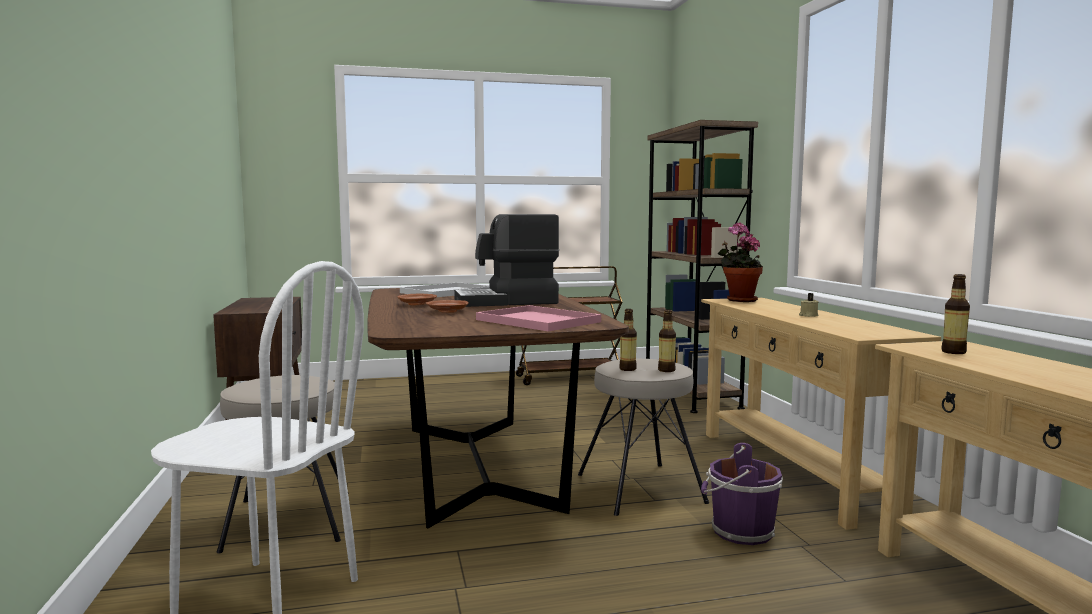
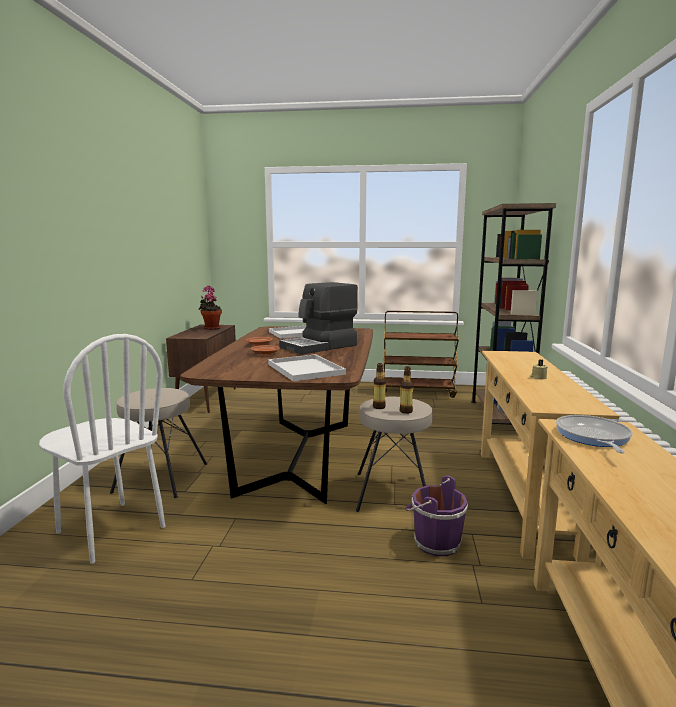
camera: 20 degrees right, 5 degrees up
coffee machine [454,214,559,307] -> coffee machine turned 45 degrees counterclockwise [279,282,358,354]
pink tray [476,305,601,331] -> white tray [268,354,346,381]
potted plant [717,222,763,302] -> potted plant moved to [199,286,222,330]
bottle [941,274,970,354] -> frying pan [556,415,633,453]

